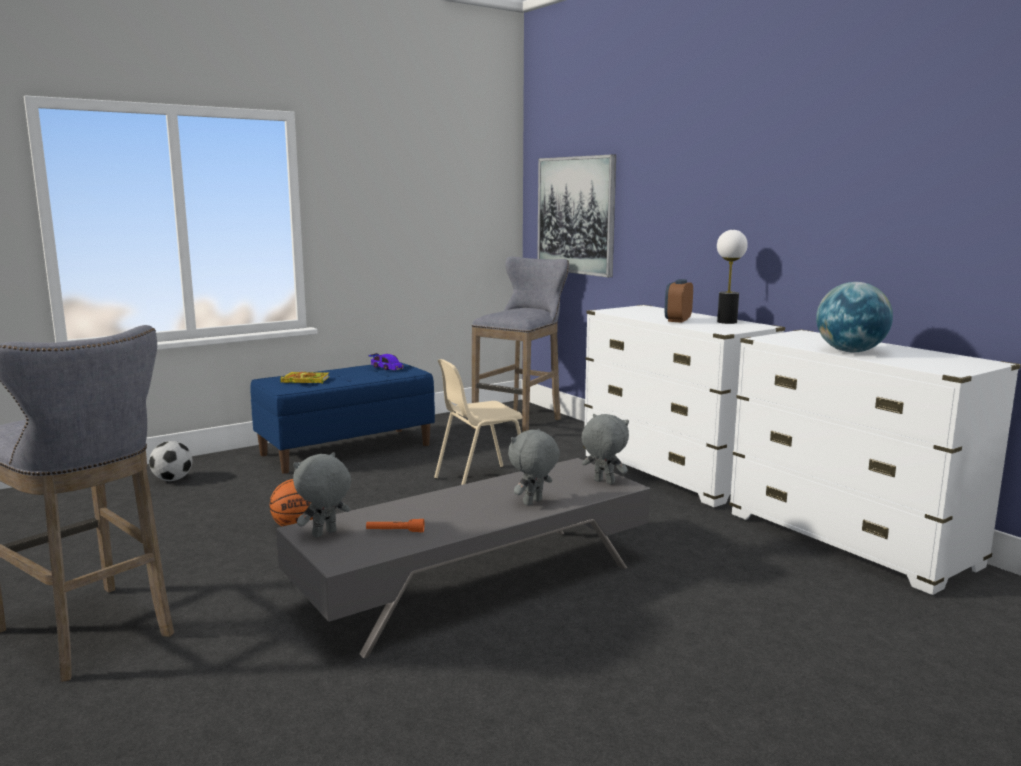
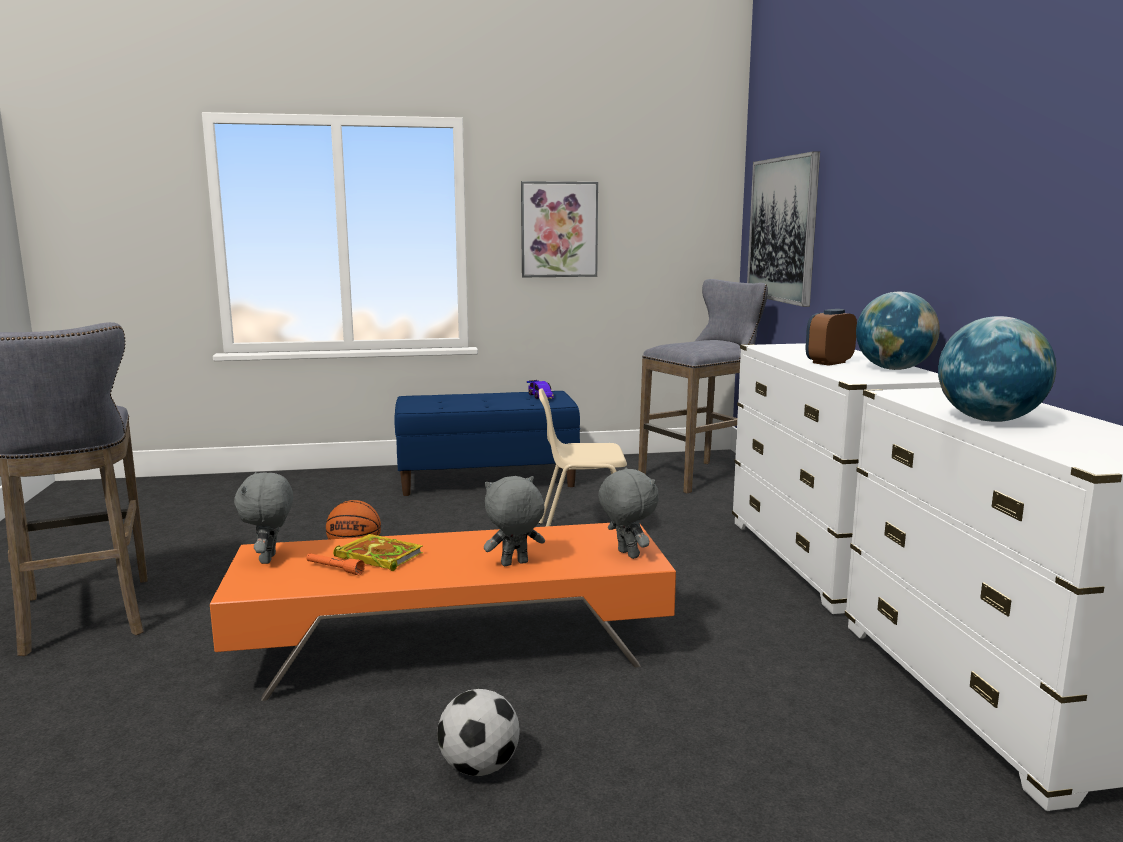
camera: 25 degrees right, 0 degrees up
football [149,441,193,481] -> football moved to [437,689,520,776]
grey coffee table [276,458,650,658] -> orange coffee table [210,523,676,701]
book [280,372,329,384] -> book moved to [333,534,423,571]
grey plush toy [293,452,351,538] -> grey plush toy turned 75 degrees counterclockwise [234,472,293,564]
table lamp [717,230,748,324] -> globe [856,292,940,370]
none -> picture [521,181,598,277]

